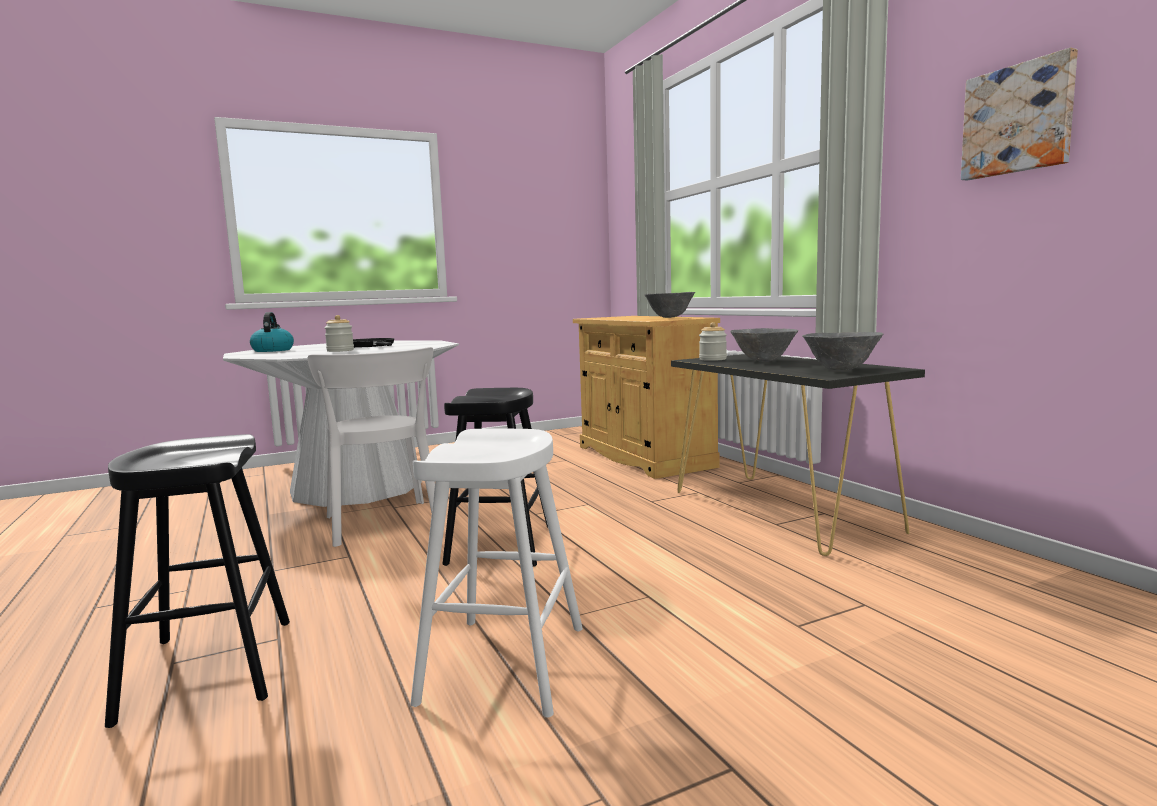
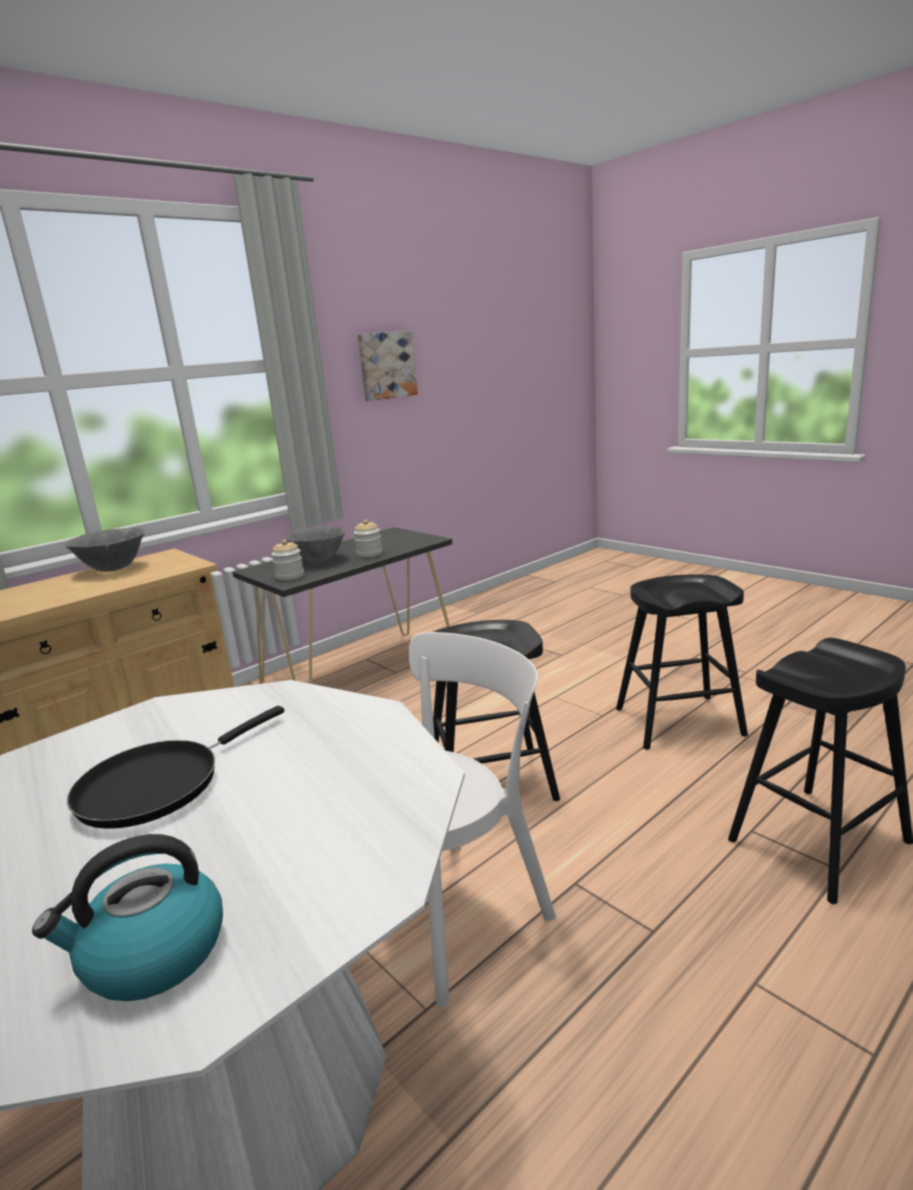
camera: 105 degrees left, 10 degrees up
jar [324,315,354,352] -> jar moved to [354,520,382,557]
white stool [411,429,583,718] -> black stool [616,575,748,750]
grey bowl [803,332,883,370] -> none

